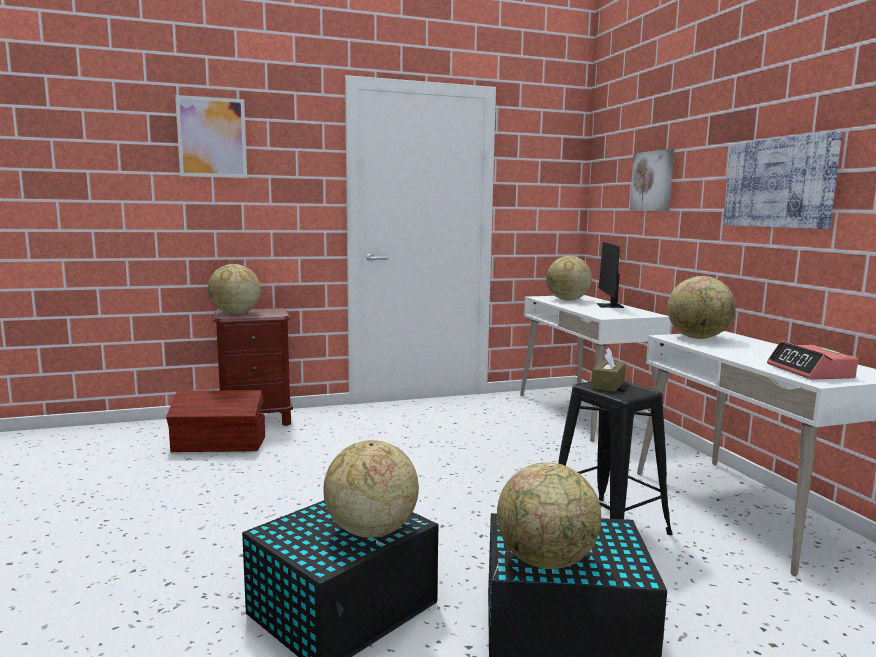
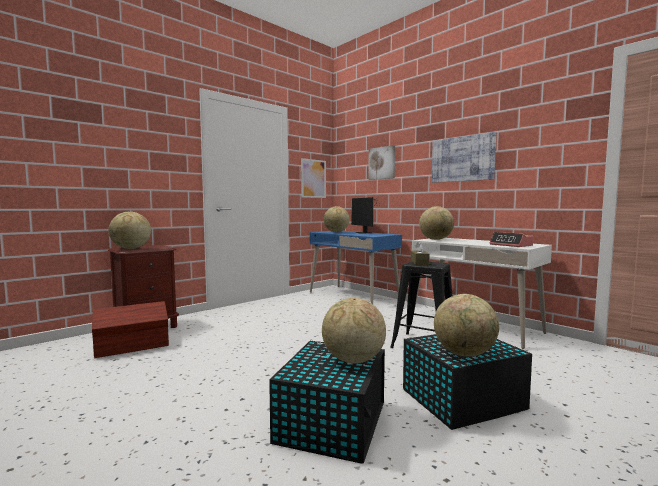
camera: 25 degrees left, 5 degrees down
picture [175,95,247,178] -> picture moved to [301,158,326,198]
white desk [520,295,671,442] -> blue desk [310,231,402,304]

